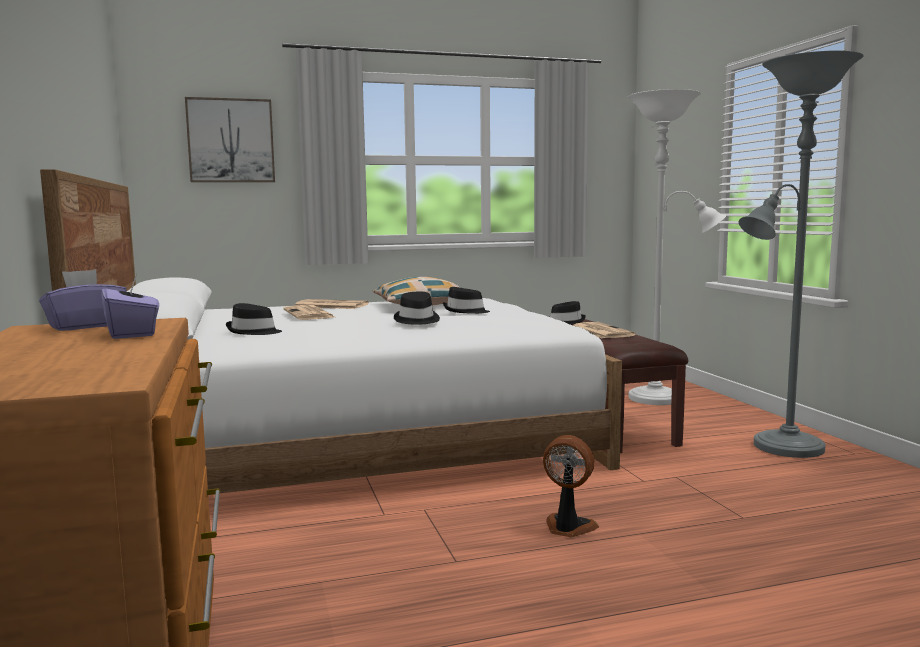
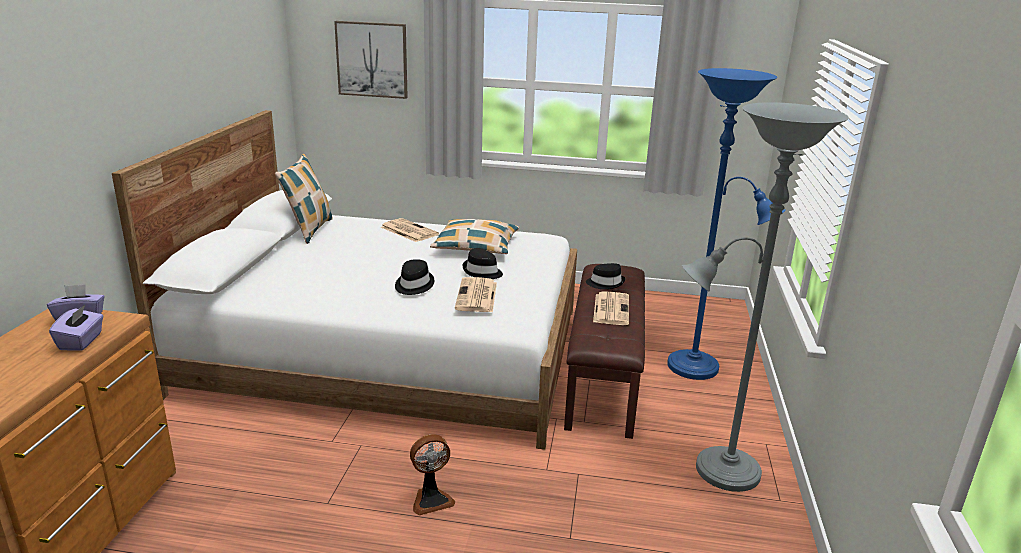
camera: 25 degrees right, 15 degrees up
black hat [226,303,282,335] -> none
newspaper [283,305,334,320] -> newspaper moved to [455,277,497,312]
fan [543,435,599,537] -> fan turned 105 degrees clockwise [410,434,455,515]
white floor lamp [628,89,727,405] -> blue floor lamp [667,68,786,380]
none -> pillow [275,154,333,244]

